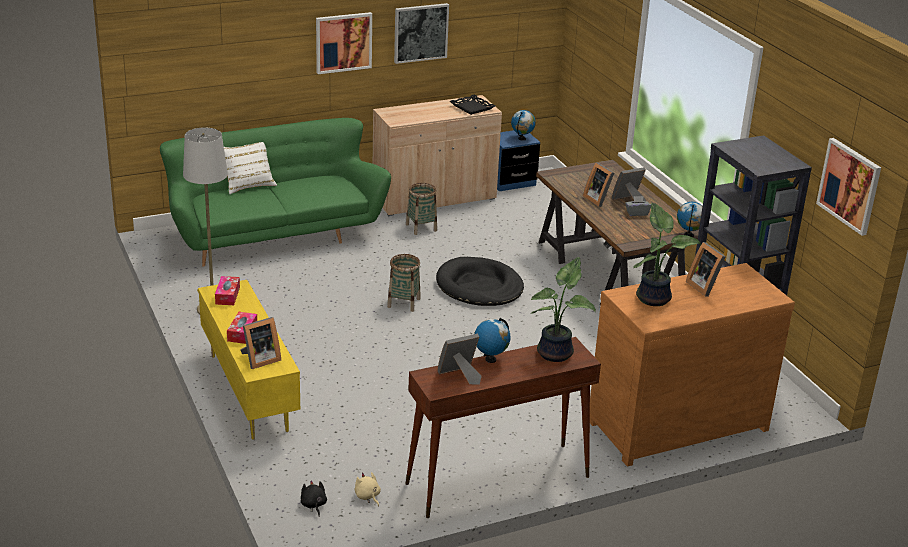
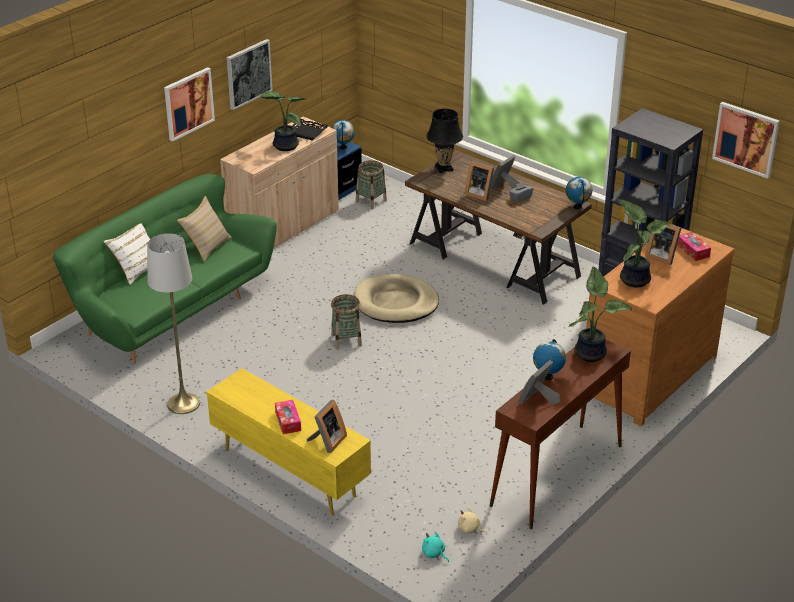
camera: 25 degrees left, 5 degrees up
tissue box [215,276,240,305] -> tissue box moved to [677,232,711,261]
black plush toy [301,480,327,517] -> turquoise plush toy [422,531,449,562]
basket [406,183,437,235] -> basket moved to [356,160,387,209]
black dog bed [436,257,524,306] -> beige dog bed [354,274,439,323]
none -> beige pillow [177,196,232,261]
none -> potted plant [260,91,305,151]
none -> black table lamp [426,109,463,173]

